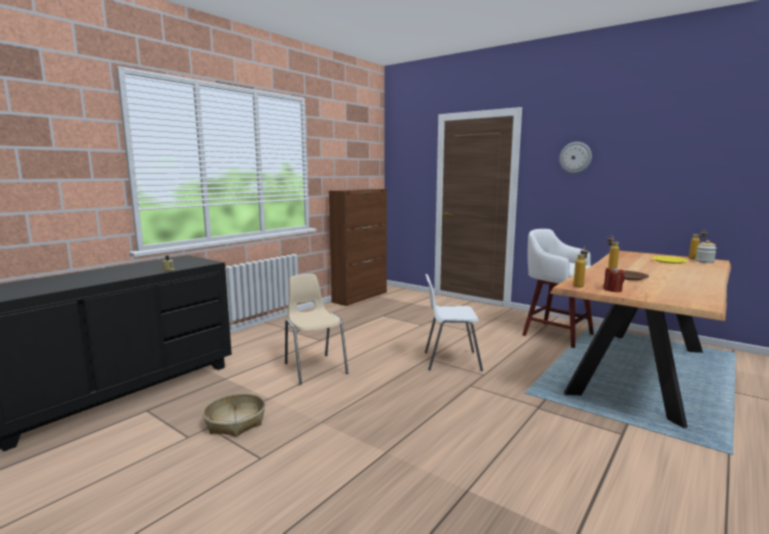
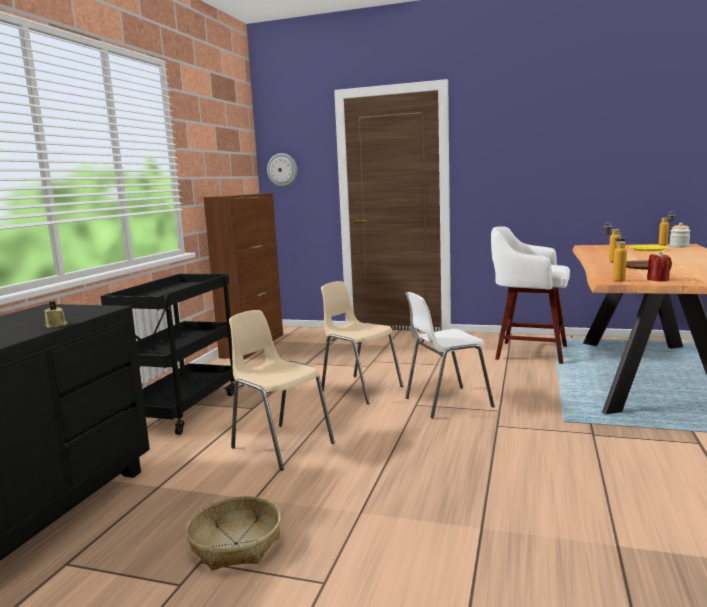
camera: 20 degrees left, 0 degrees up
wall clock [559,142,592,174] -> wall clock moved to [267,153,297,187]
none -> black cart [101,274,235,435]
none -> beige chair [321,281,403,404]

